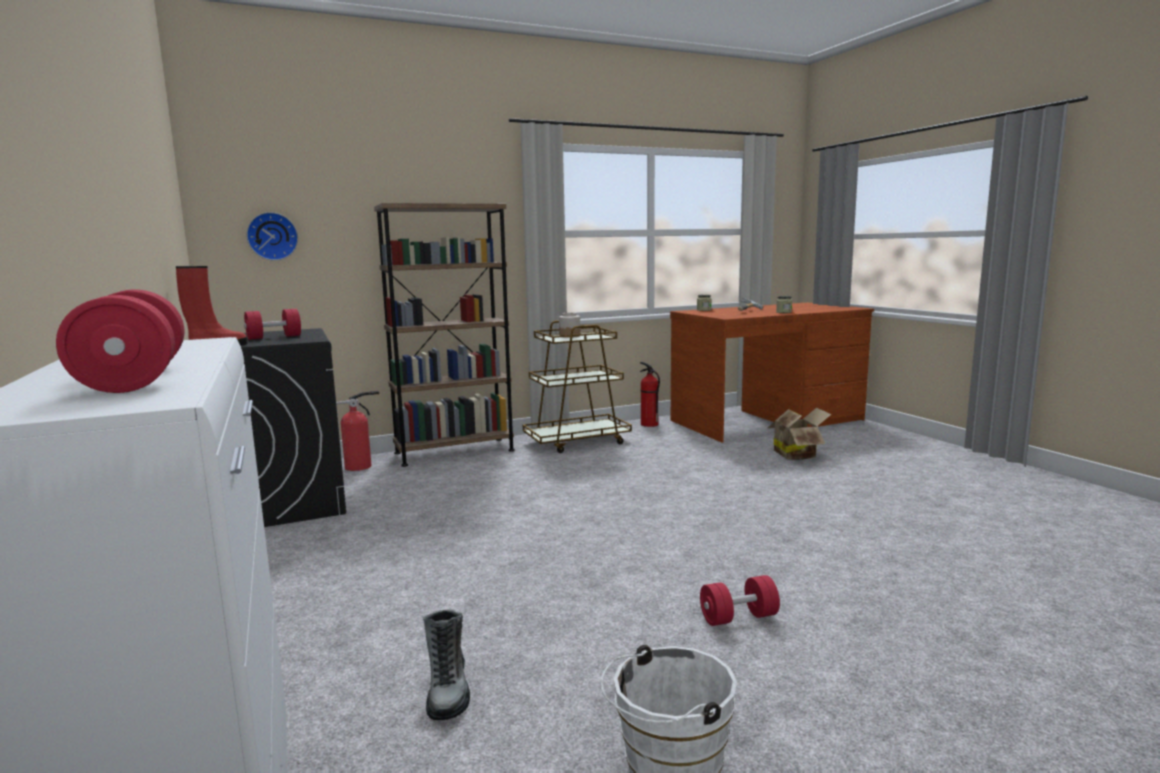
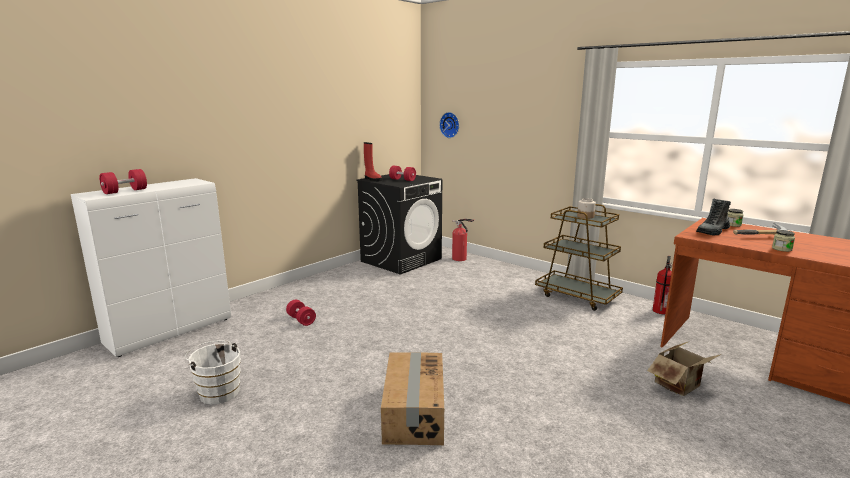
camera: 65 degrees right, 5 degrees up
brown bookcase [374,203,515,467] -> none
boot [423,609,470,720] -> boot moved to [696,199,731,236]
red dumbbell [700,575,780,626] -> red dumbbell moved to [286,300,316,326]
none -> cardboard box [381,352,444,445]

